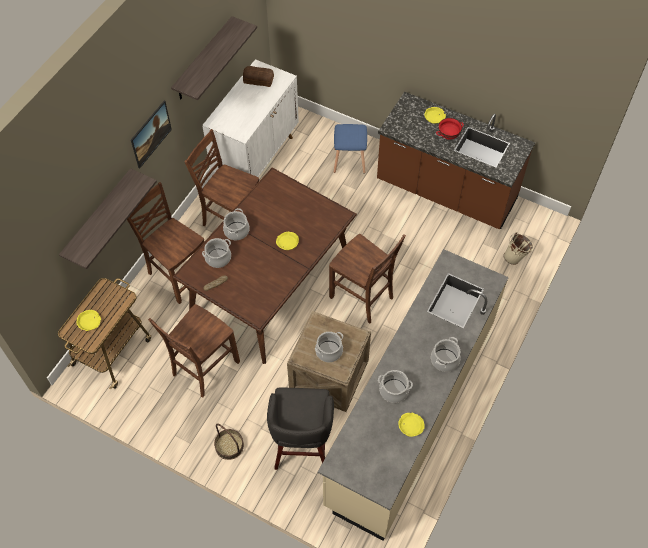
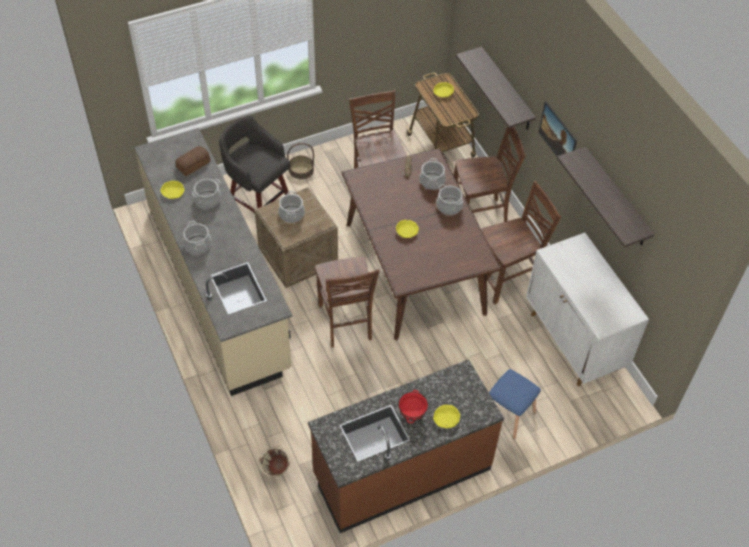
camera: 125 degrees right, 5 degrees down
bread [243,66,274,87] -> bread moved to [176,146,211,176]
brown chair [329,234,406,324] -> brown chair turned 90 degrees counterclockwise [315,256,380,348]

